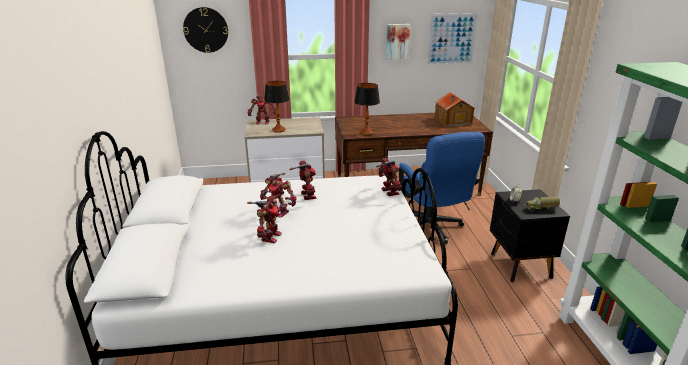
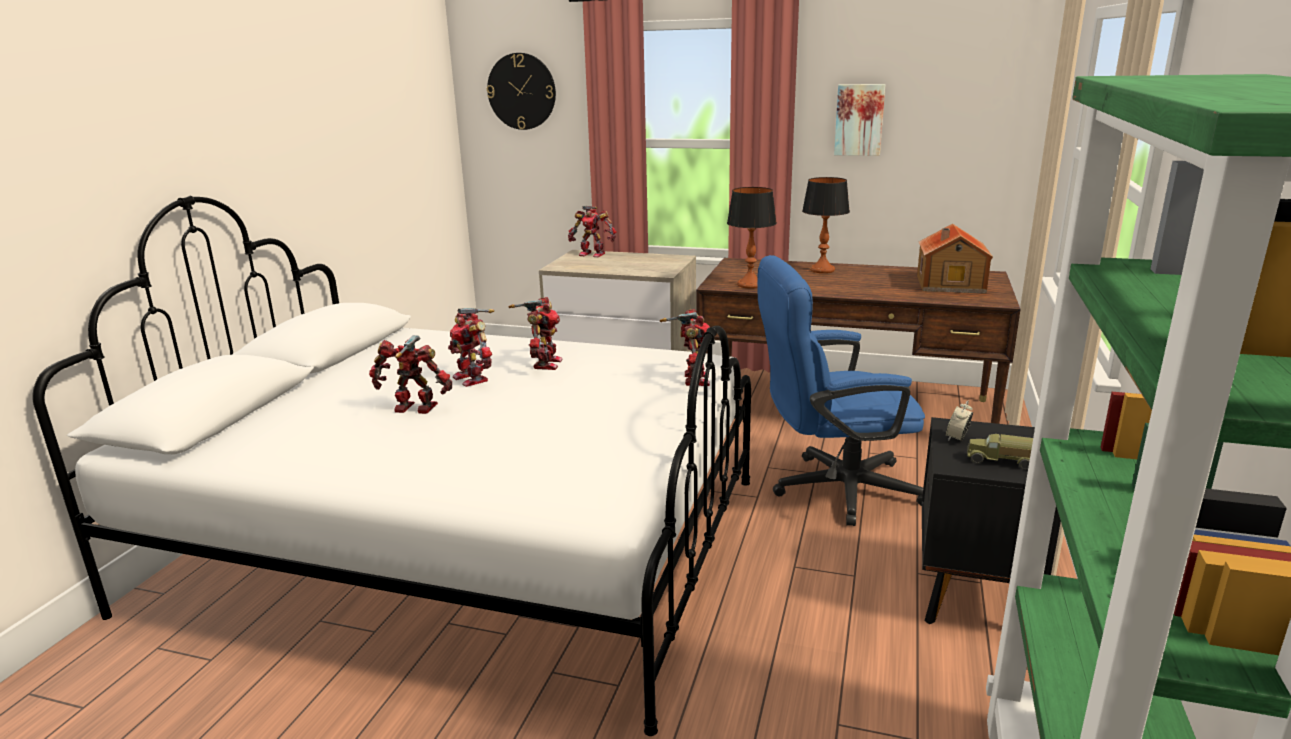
camera: 25 degrees right, 5 degrees down
toy robot [247,196,282,243] -> toy robot turned 120 degrees counterclockwise [369,335,452,414]
table lamp [264,81,289,133] -> table lamp moved to [802,177,850,273]
blue office chair [399,132,485,244] -> blue office chair turned 75 degrees clockwise [758,255,925,526]
picture [426,13,479,65] -> none

